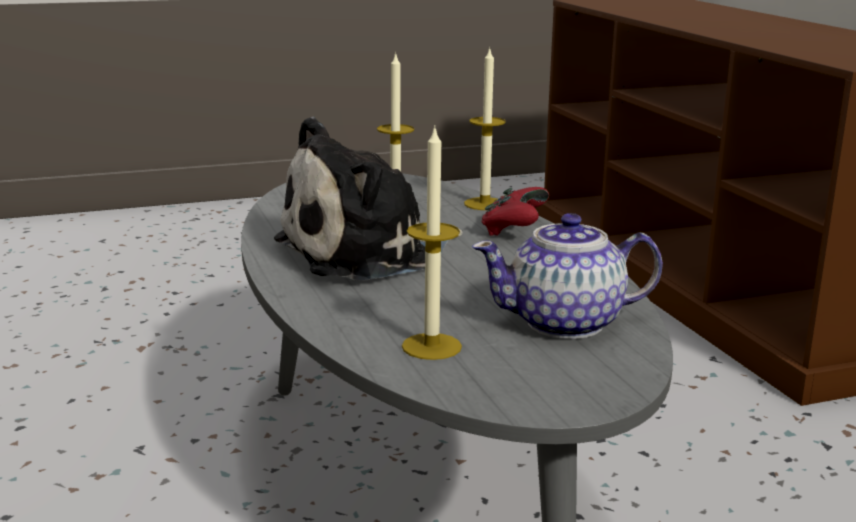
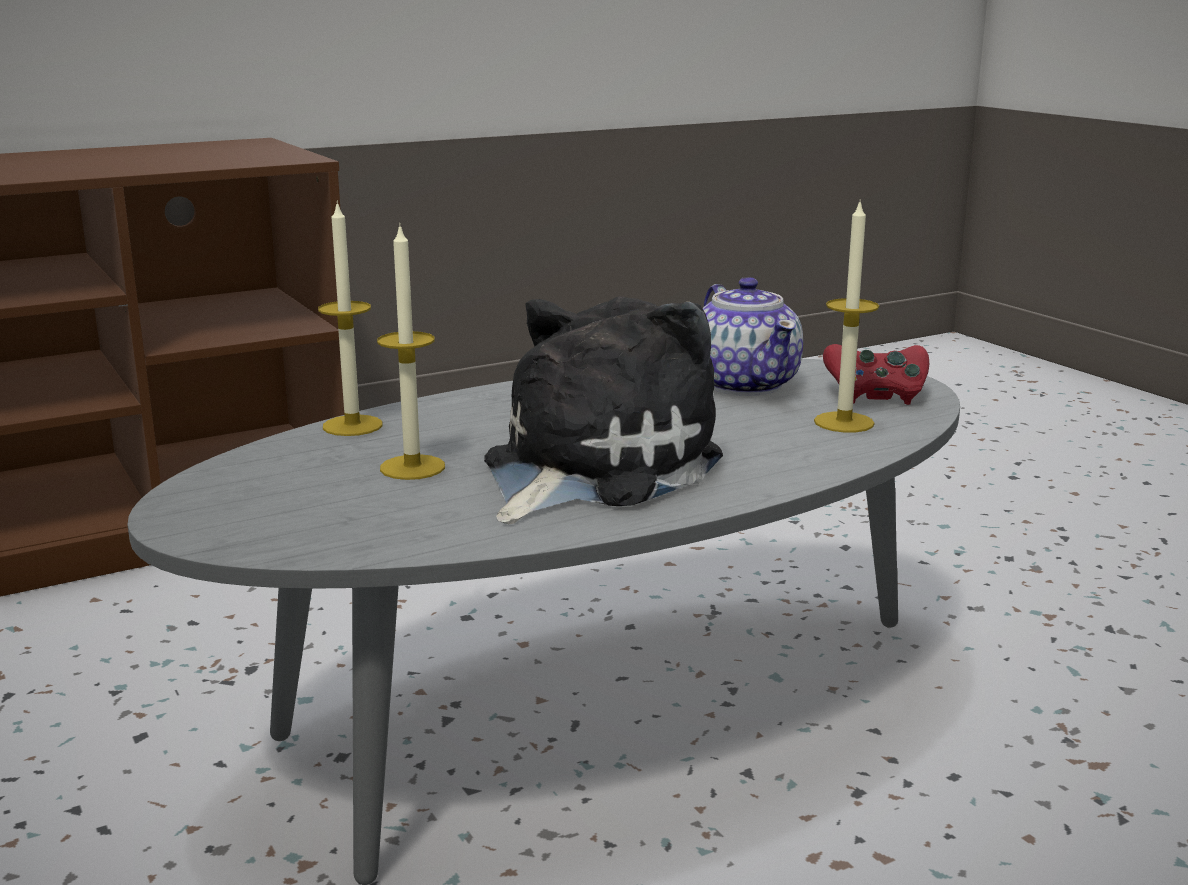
camera: 100 degrees left, 0 degrees up
plush toy [274,117,463,281] -> plush toy turned 105 degrees counterclockwise [484,296,723,524]
red game controller [482,187,549,236] -> red game controller moved to [823,344,929,405]

